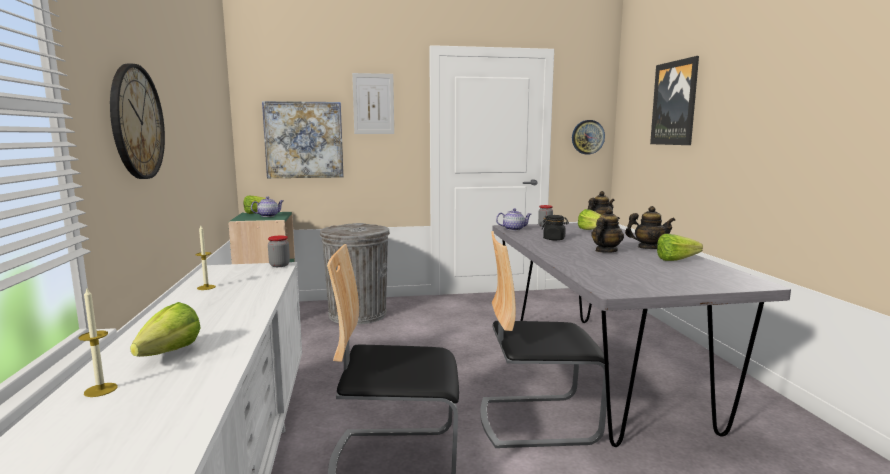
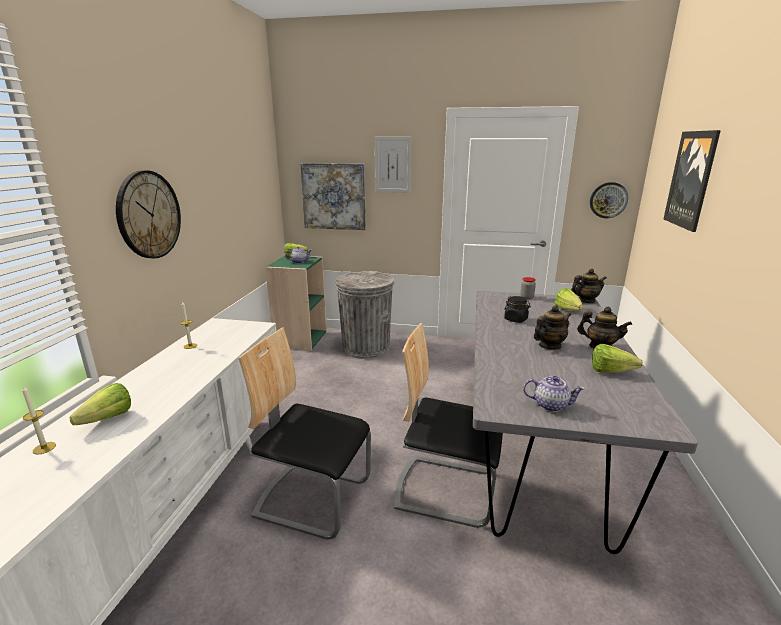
camera: 20 degrees right, 10 degrees up
jar [268,236,290,267] -> none
teapot [496,208,531,231] -> teapot moved to [523,376,585,412]

